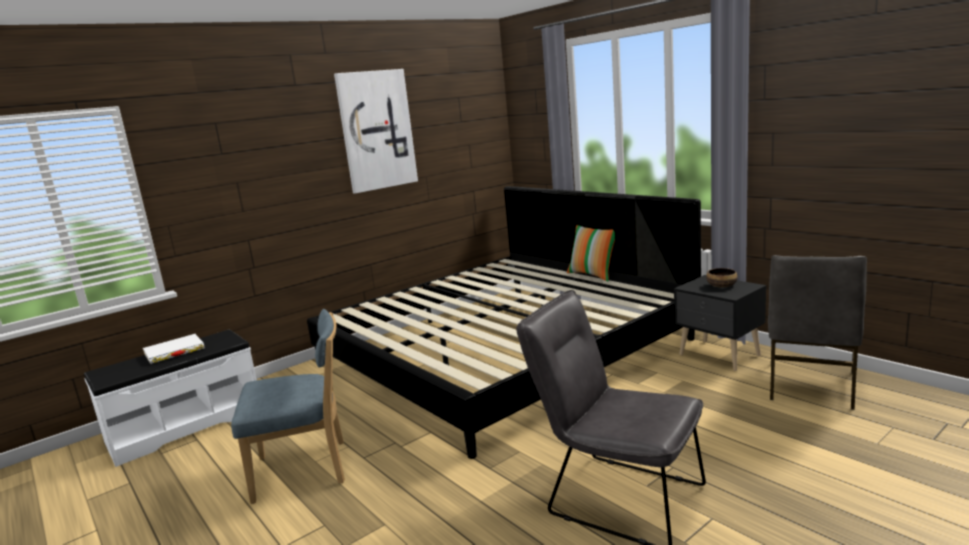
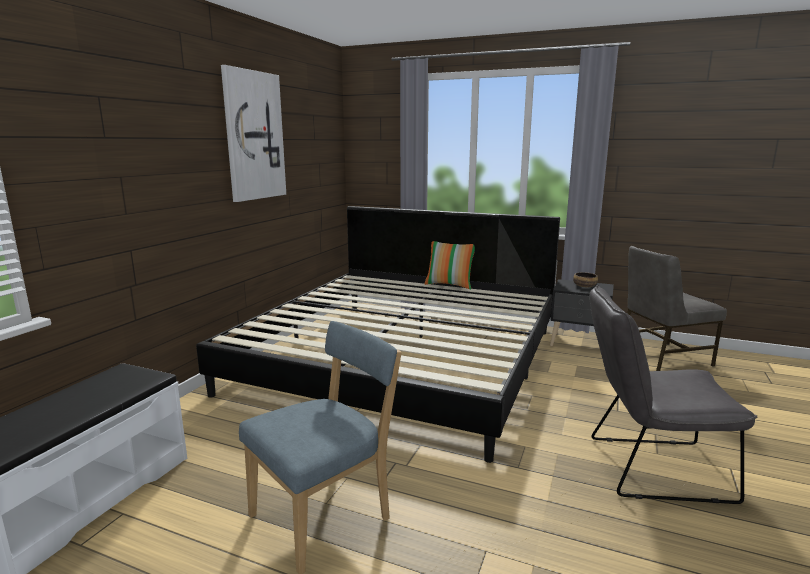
camera: 30 degrees left, 0 degrees up
white book [143,334,205,364] -> none
grey chair [768,255,867,410] -> grey chair turned 75 degrees clockwise [627,246,727,371]

